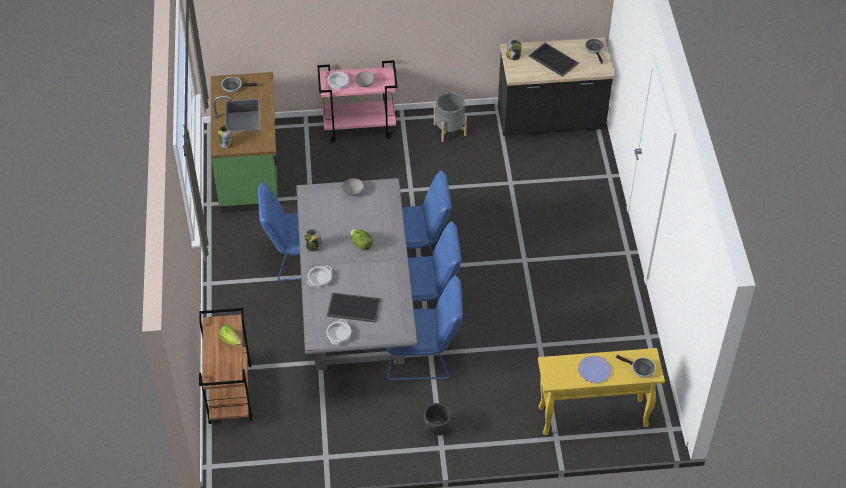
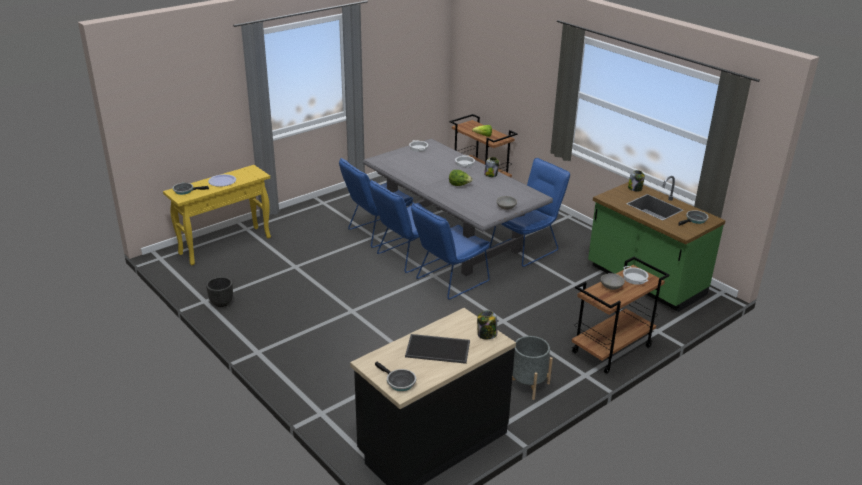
camera: 145 degrees right, 20 degrees down
pink cart [317,60,398,142] -> brown cart [572,257,669,374]
tray [327,292,381,322] -> none
black planter [424,403,451,435] -> black planter moved to [206,277,233,307]

